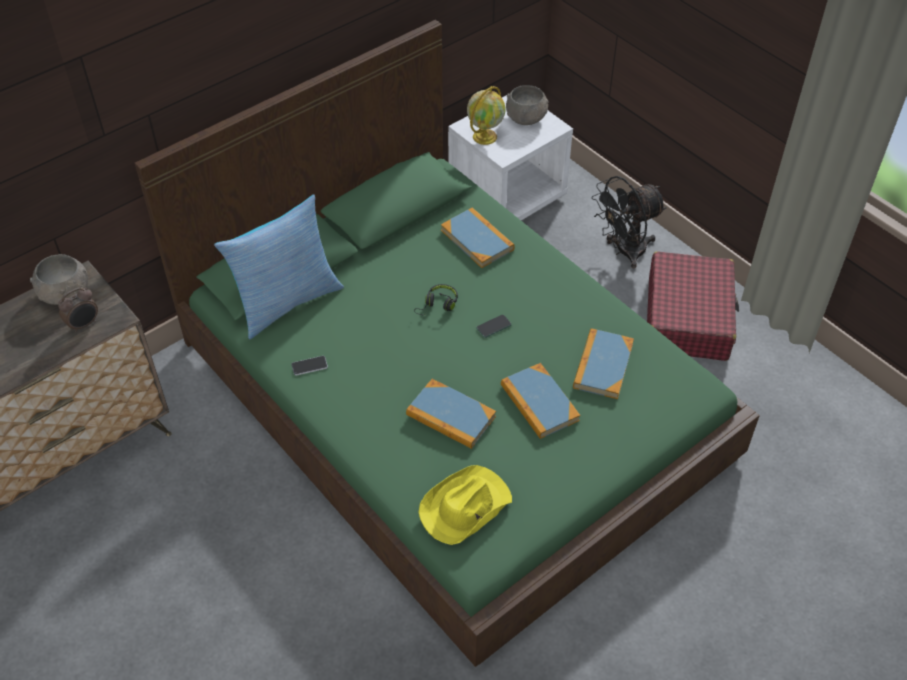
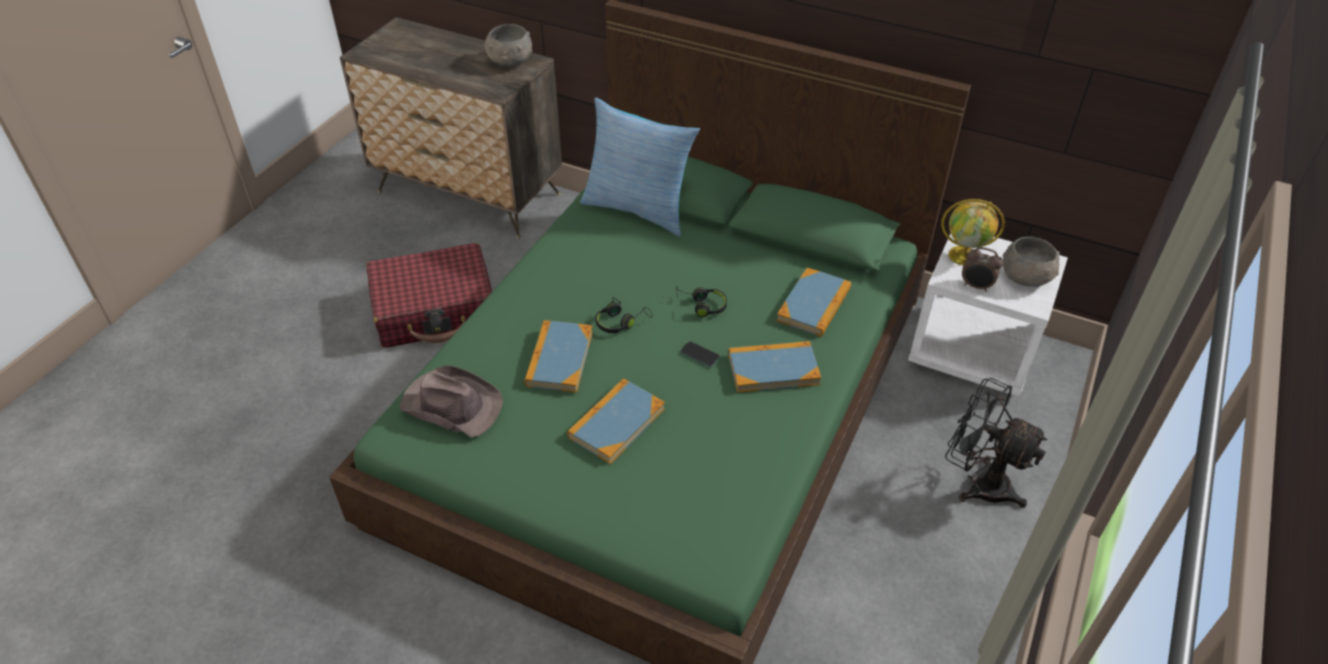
camera: 65 degrees right, 5 degrees down
alarm clock [58,287,98,332] -> alarm clock moved to [962,247,1003,292]
phone [291,356,328,376] -> none
yellow hat [418,465,512,545] -> brown hat [399,366,503,437]
book [573,328,634,399] -> book moved to [728,341,821,393]
red suitcase [647,251,739,361] -> red suitcase moved to [366,243,492,348]
none -> black headphones [596,297,652,333]

